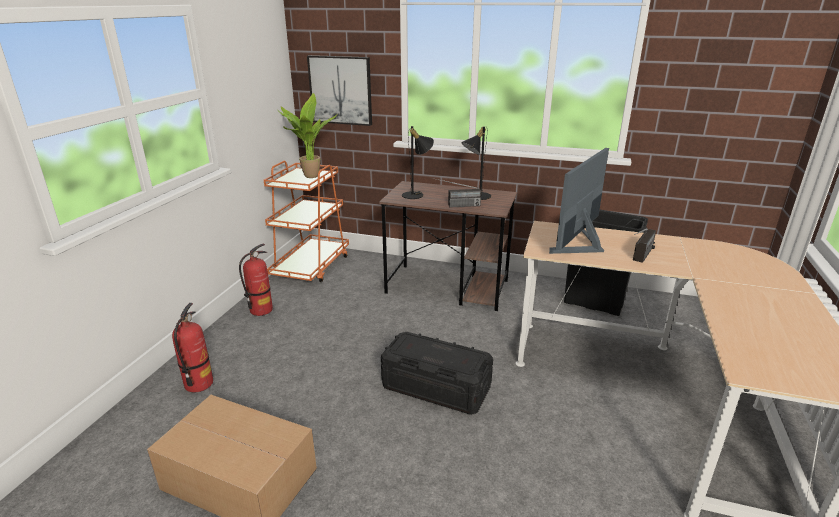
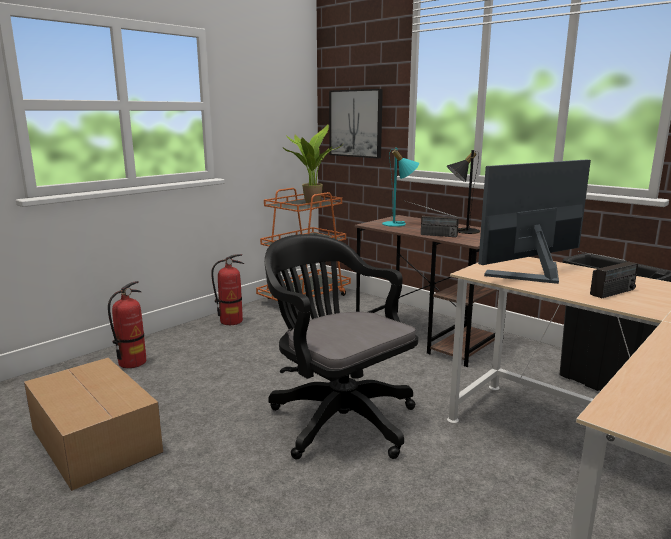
camera: 25 degrees right, 10 degrees down
black storage box [381,332,493,415] -> black office chair [265,234,418,460]
black table lamp [402,126,434,199] -> turquoise table lamp [382,148,419,227]

